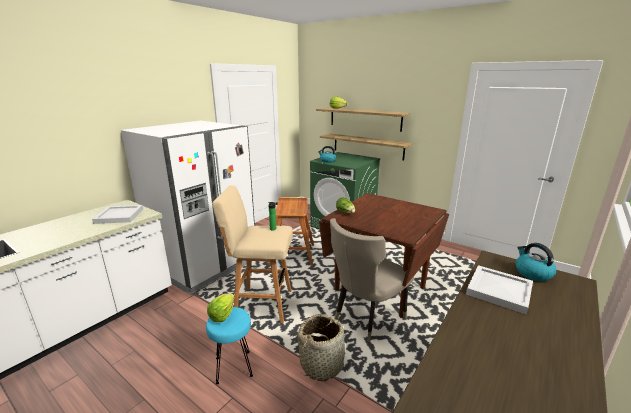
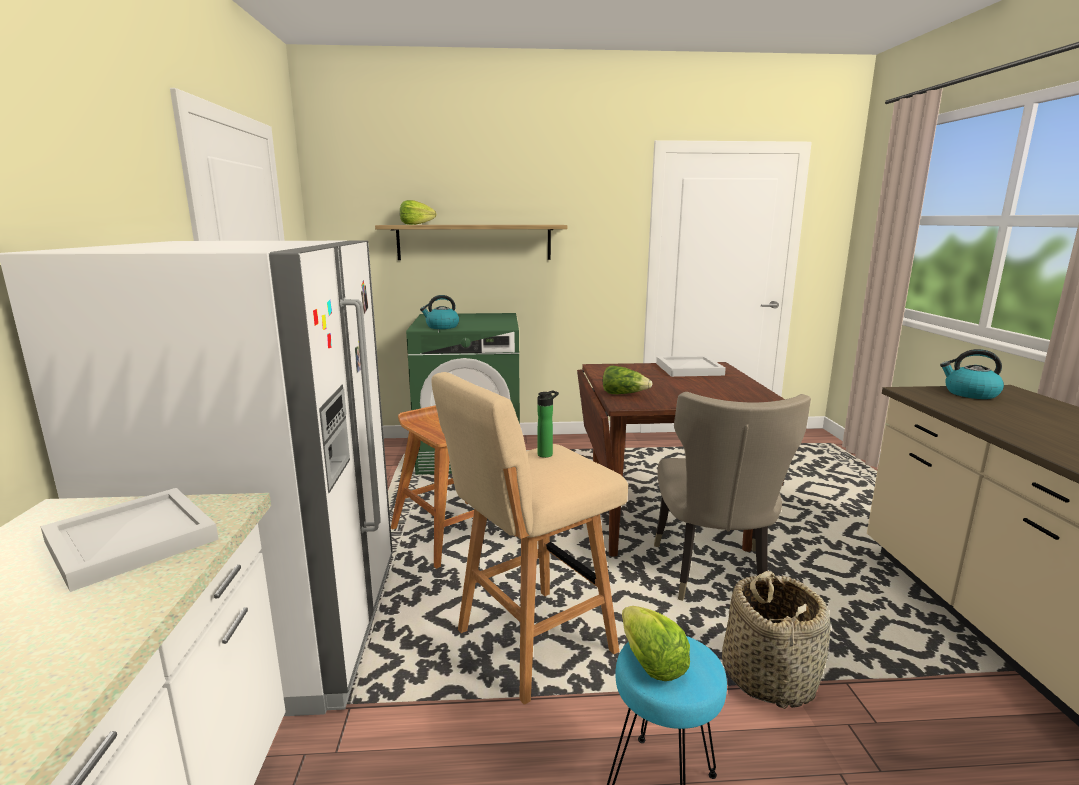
camera: 40 degrees left, 5 degrees down
shelf [320,134,413,161] -> none
white tray [466,265,533,315] -> white tray moved to [656,356,726,377]

